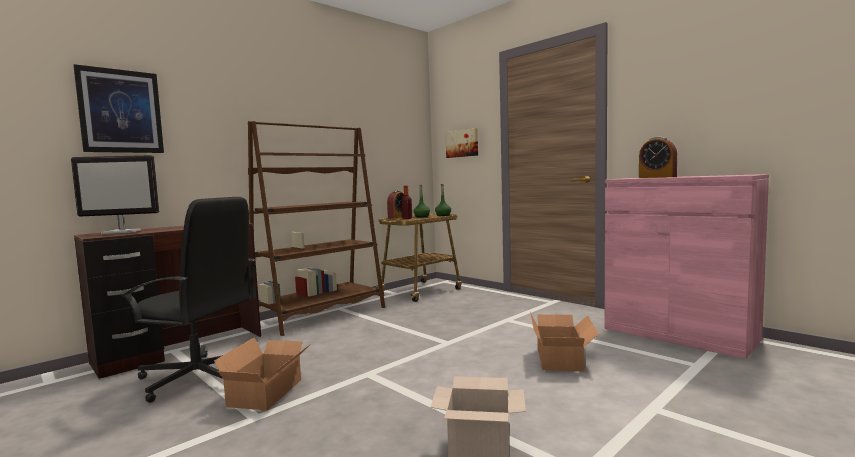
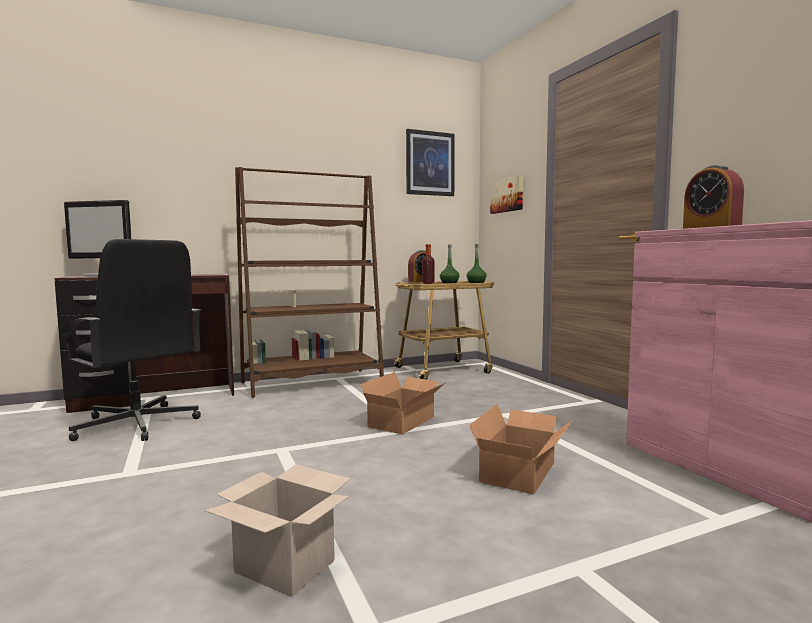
camera: 20 degrees right, 0 degrees up
picture [74,64,164,153] -> picture moved to [406,129,455,196]
cardboard box [214,337,309,410] -> cardboard box moved to [361,372,445,435]

